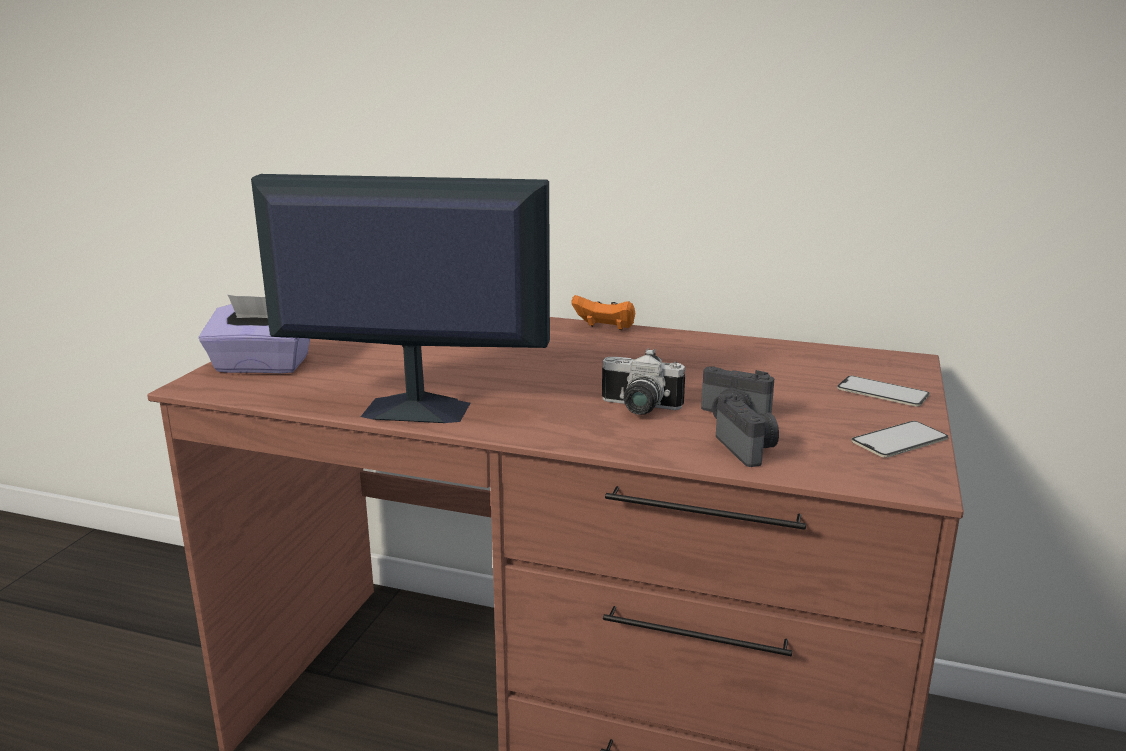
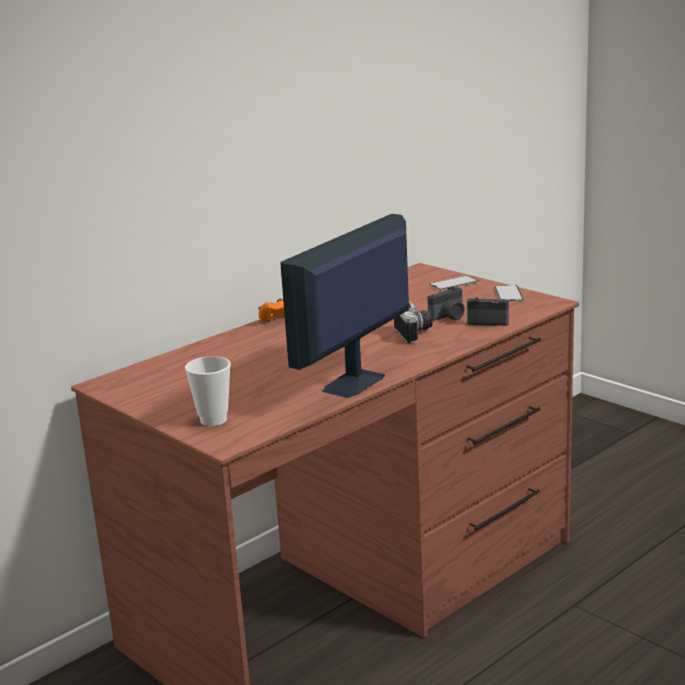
camera: 60 degrees left, 0 degrees up
purple tissue box [199,295,310,373] -> cup [185,356,231,426]
camera [602,348,685,415] -> camera turned 60 degrees counterclockwise [394,301,432,343]

